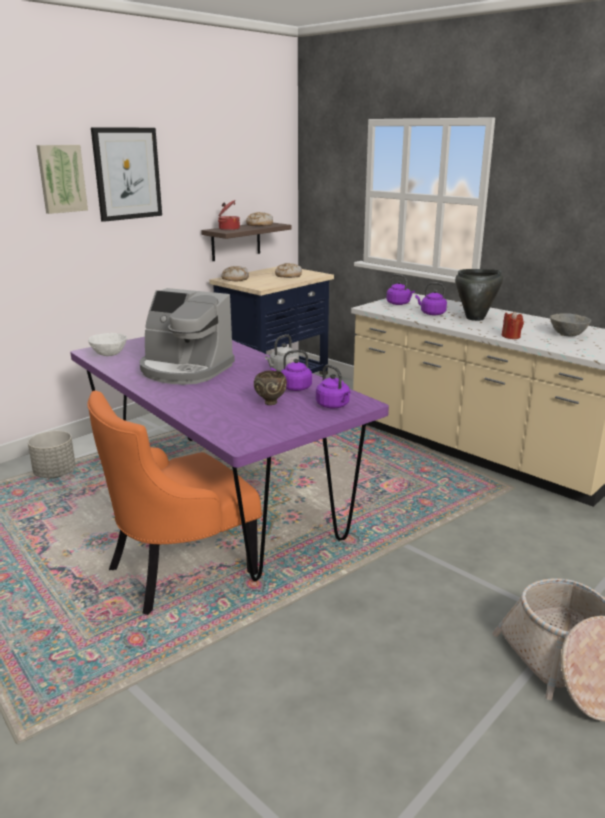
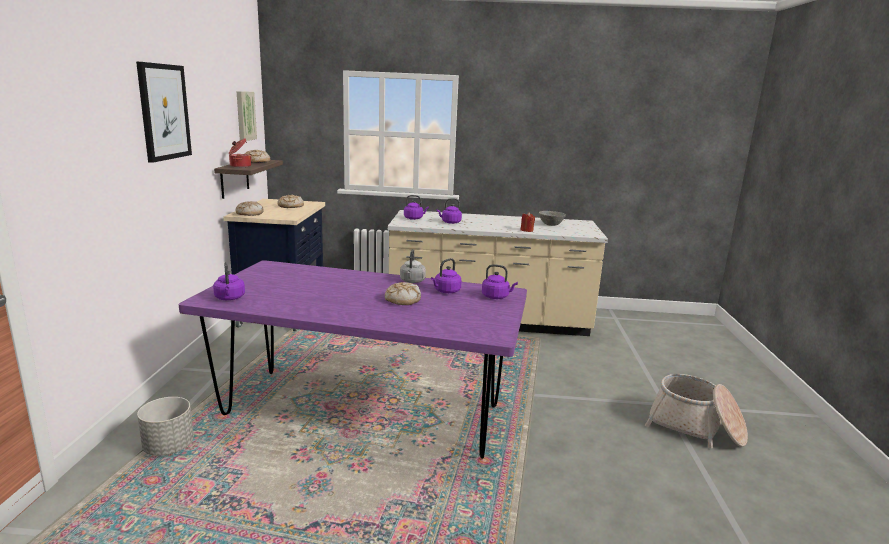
camera: 40 degrees left, 5 degrees down
picture [37,145,88,214] -> picture moved to [237,91,257,141]
orange chair [87,391,262,615] -> none
white bowl [88,333,127,356] -> purple kettle [213,262,245,300]
coffee machine [139,288,235,385] -> none
brown bowl [254,370,287,405] -> none
black cooking pot [455,269,503,321] -> none
none -> bread [385,282,421,305]

